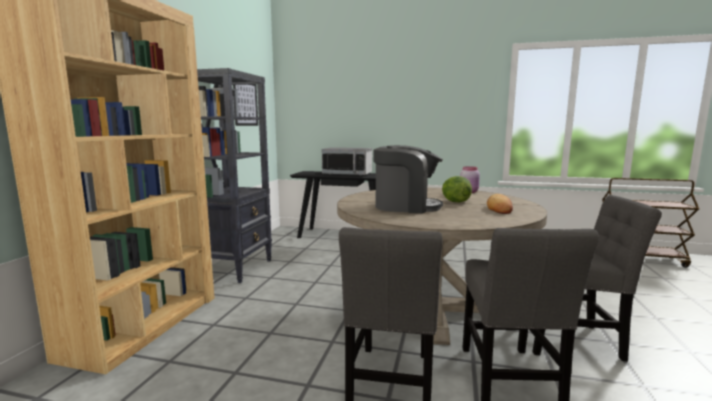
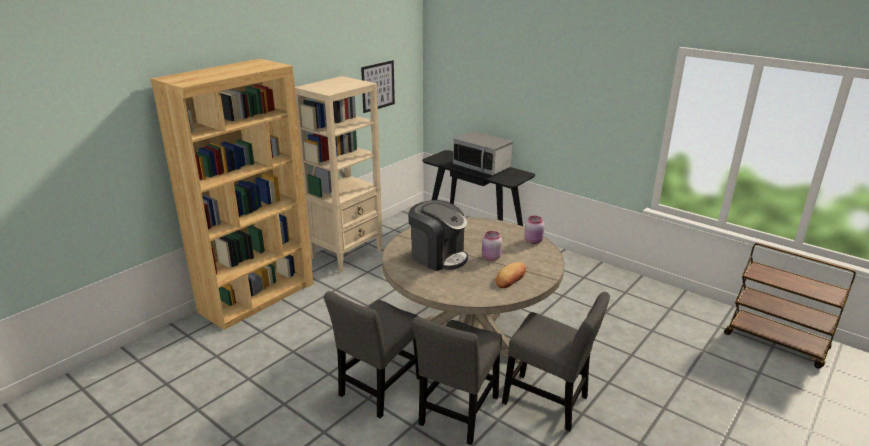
camera: 25 degrees right, 15 degrees up
black bookcase [197,68,272,283] -> beige bookcase [295,76,383,272]
lettuce [442,176,472,202] -> pink jar [482,231,502,261]

